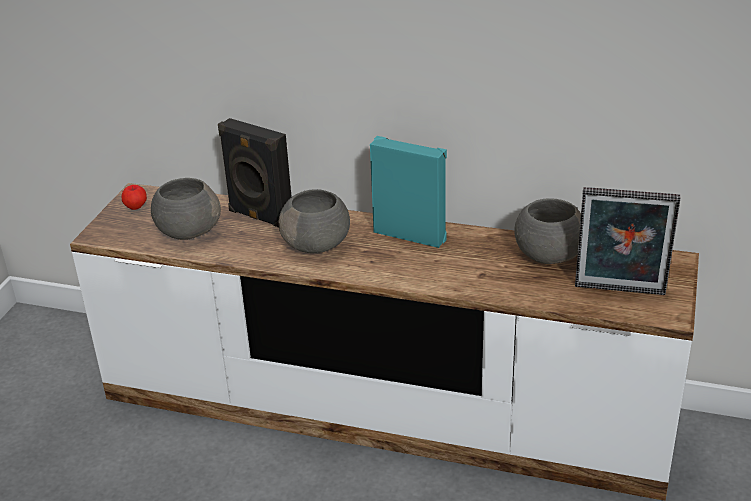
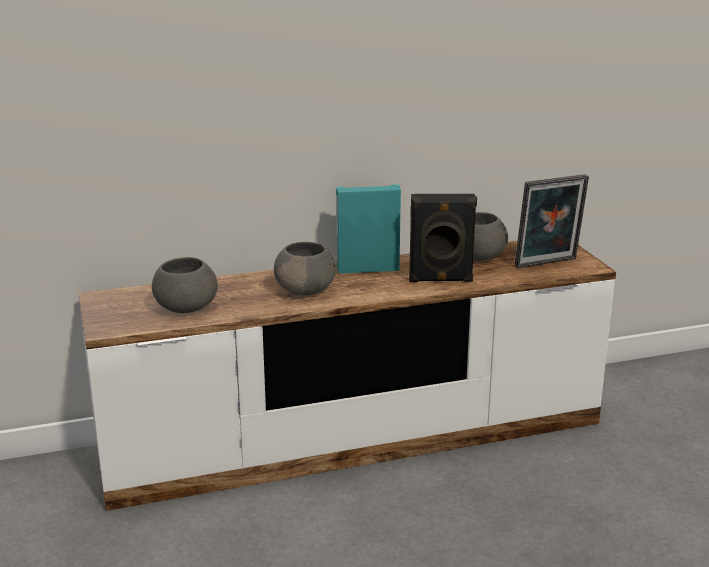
camera: 35 degrees left, 10 degrees down
apple [121,185,147,210] -> none
black speaker [218,118,292,228] -> black speaker moved to [409,194,477,282]

